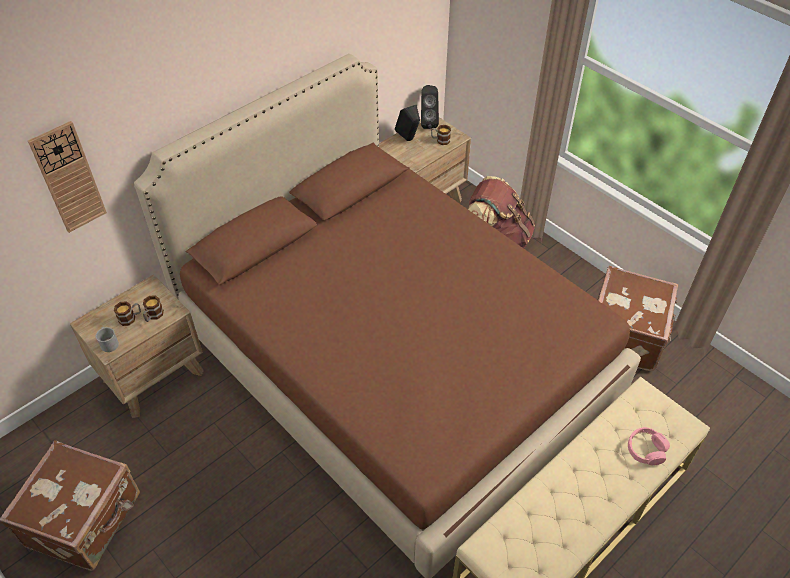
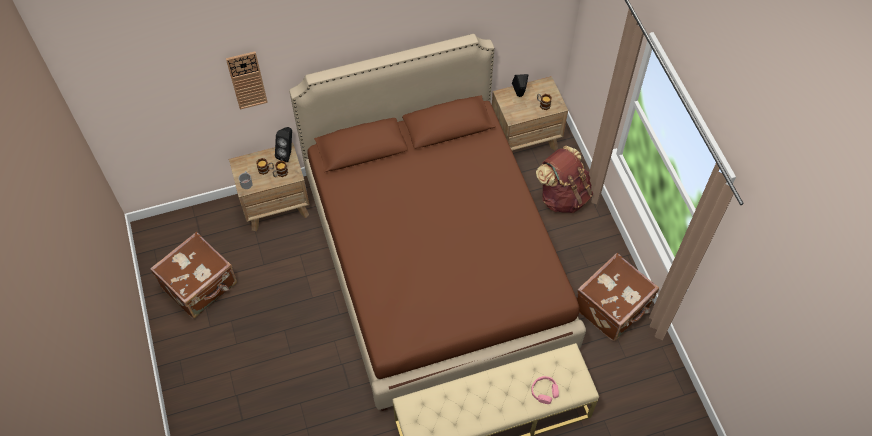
camera: 25 degrees right, 10 degrees up
black speaker [421,85,439,129] -> black speaker moved to [275,127,292,162]

